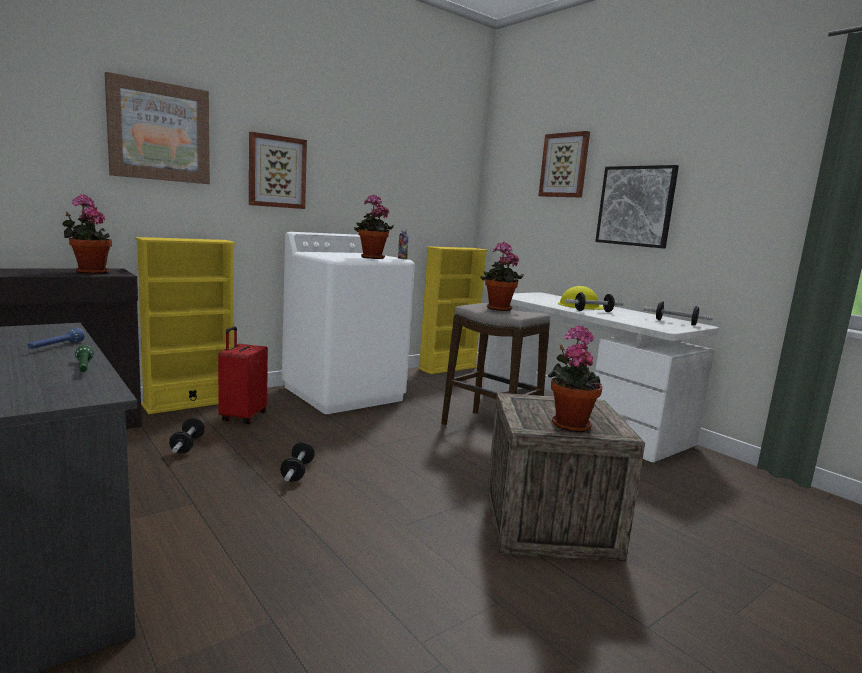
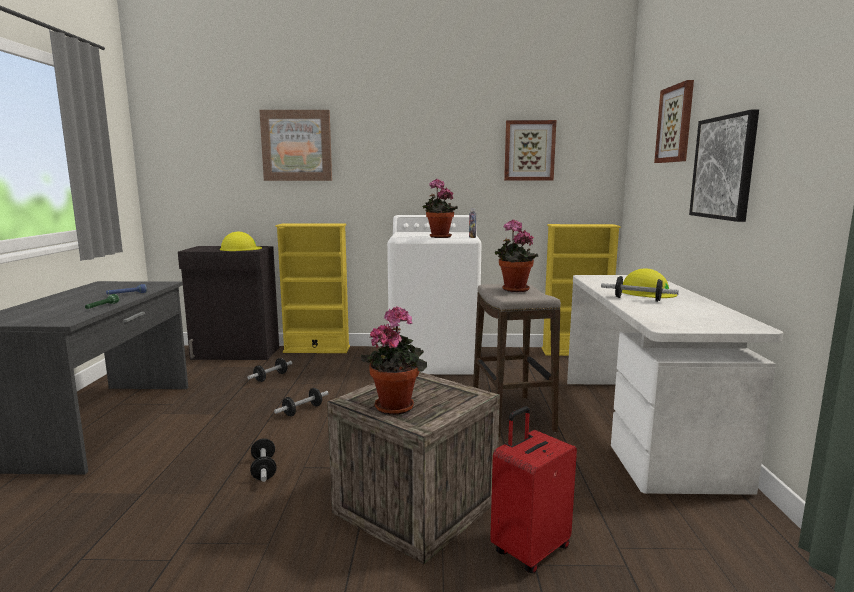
camera: 40 degrees right, 0 degrees up
potted plant [62,194,112,274] -> yellow hard hat [220,232,262,251]
red suitcase [218,326,268,424] -> red suitcase moved to [490,406,577,573]
picture [249,132,307,209] -> picture moved to [504,120,556,181]
dumbbell [644,301,713,326] -> dumbbell moved to [250,439,276,482]

